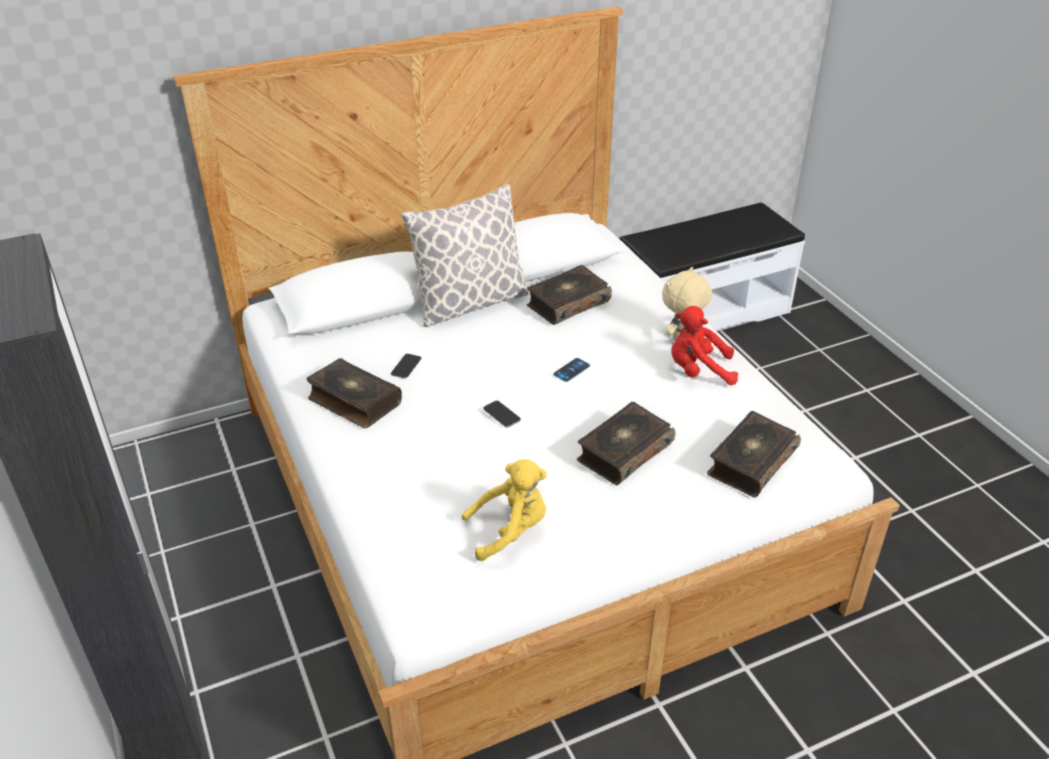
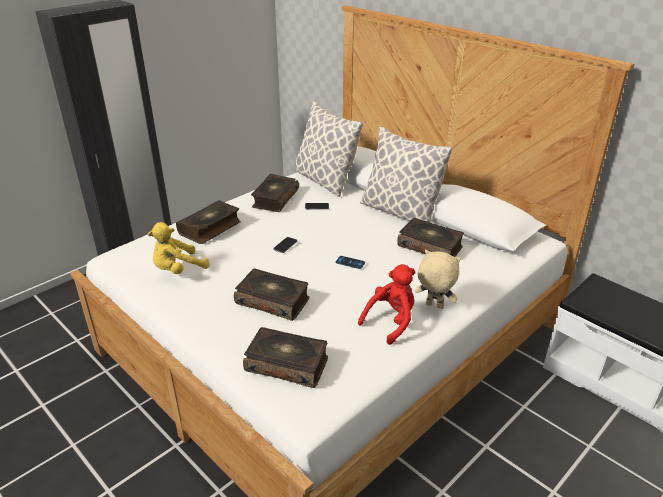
camera: 70 degrees right, 5 degrees down
yellow plush toy [462,459,547,561] -> yellow plush toy turned 90 degrees clockwise [148,222,210,274]
red plush toy [671,306,738,385] -> red plush toy turned 60 degrees clockwise [358,264,415,345]
none -> book [176,200,241,244]
none -> pillow [295,101,363,197]

